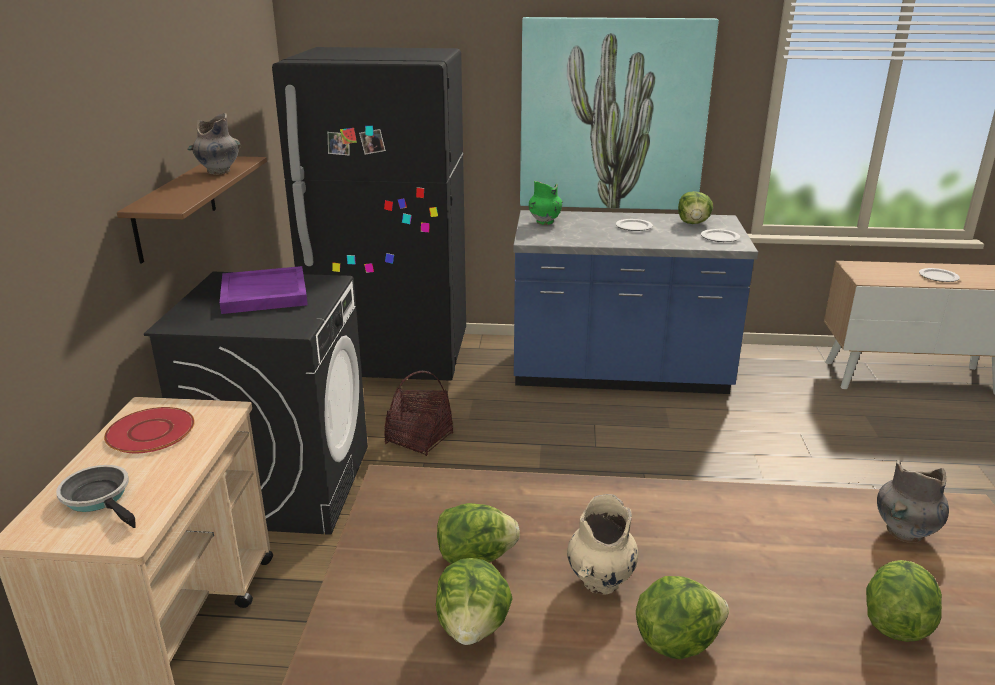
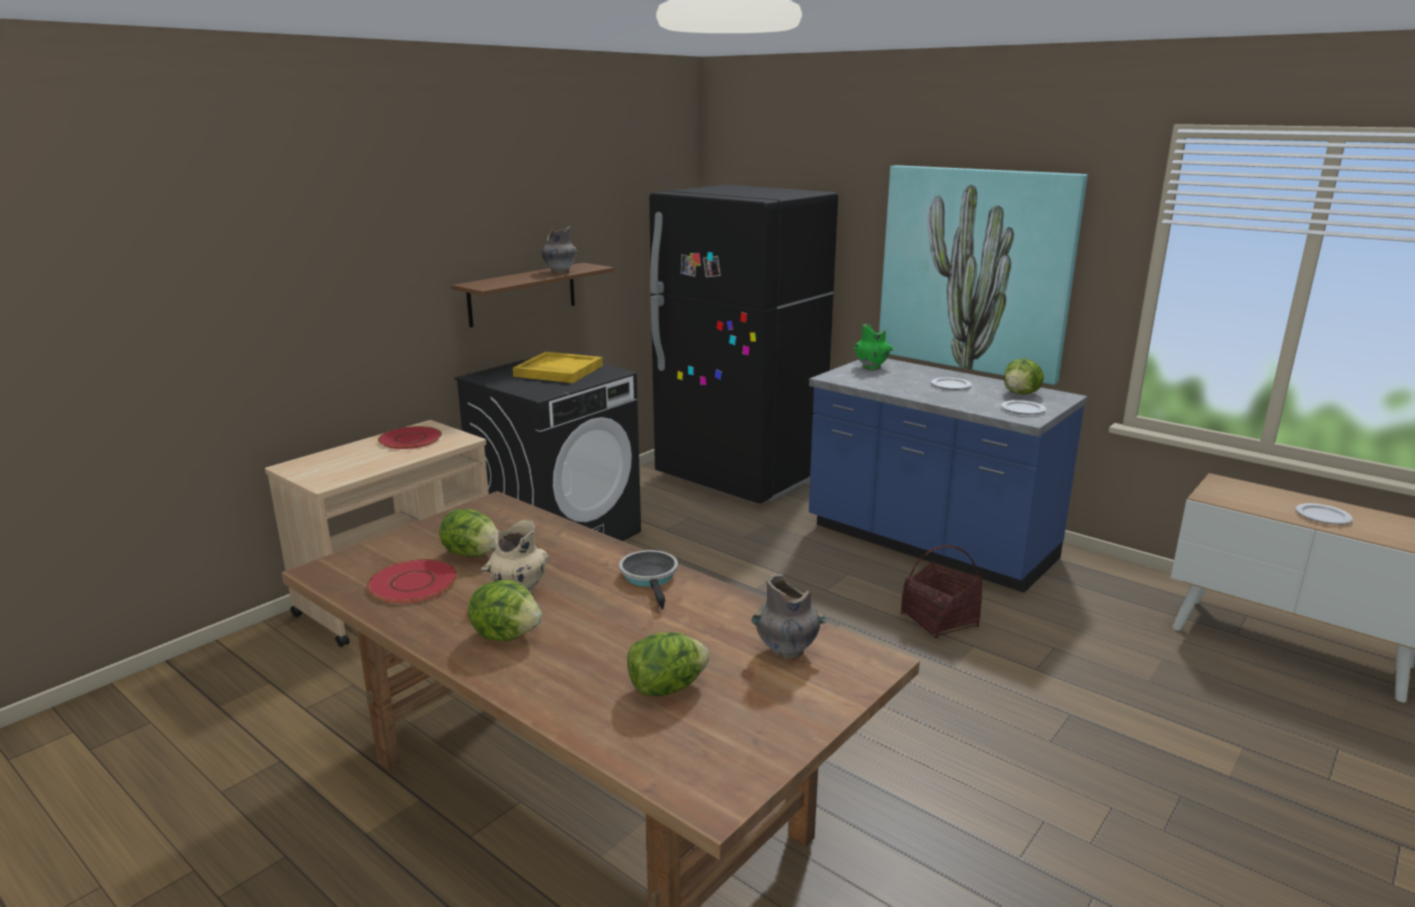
camera: 35 degrees right, 5 degrees down
frying pan [56,465,136,528] -> frying pan moved to [619,550,678,609]
purple tray [220,266,308,314] -> yellow tray [513,352,603,383]
basket [384,371,453,456] -> basket moved to [901,545,982,639]
lettuce [436,558,513,645] -> red plate [367,559,457,603]

